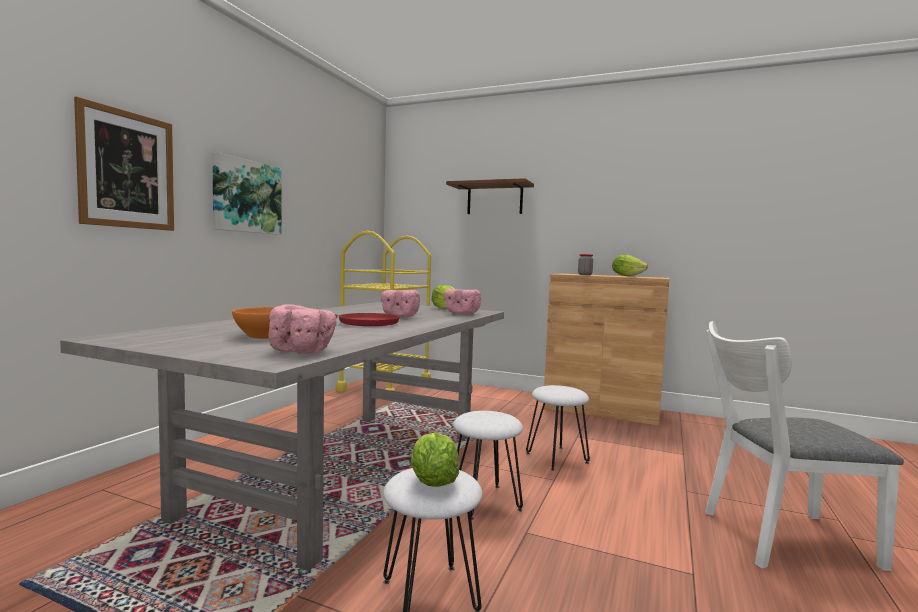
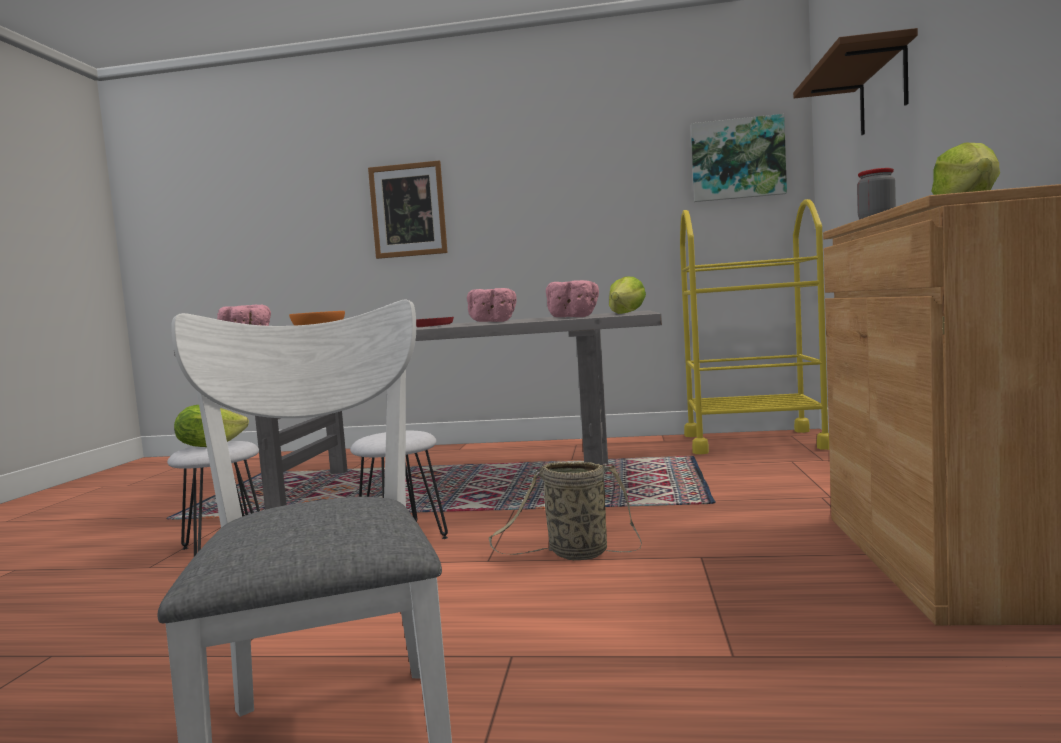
camera: 75 degrees right, 0 degrees up
picture [212,152,281,235] -> picture moved to [691,114,787,202]
white stool [526,385,590,470] -> basket [489,462,642,560]

